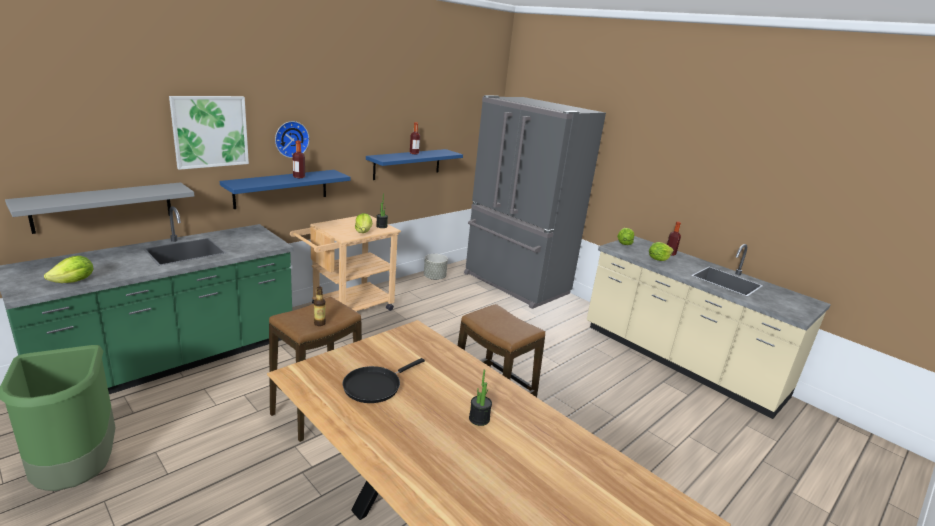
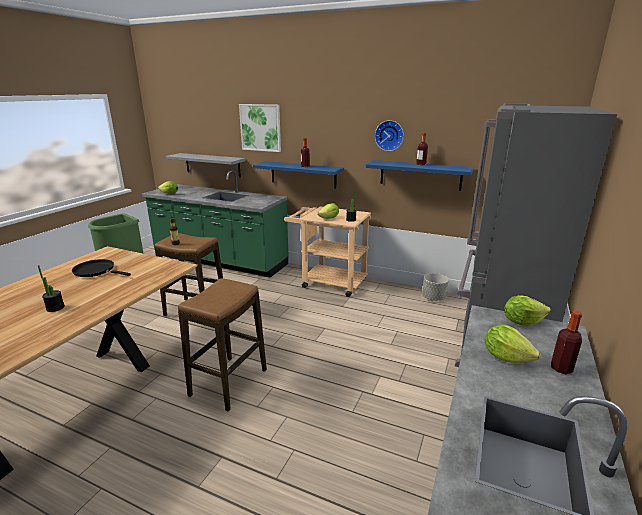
camera: 70 degrees right, 0 degrees up
wall clock [275,121,309,158] -> wall clock moved to [375,120,404,151]

